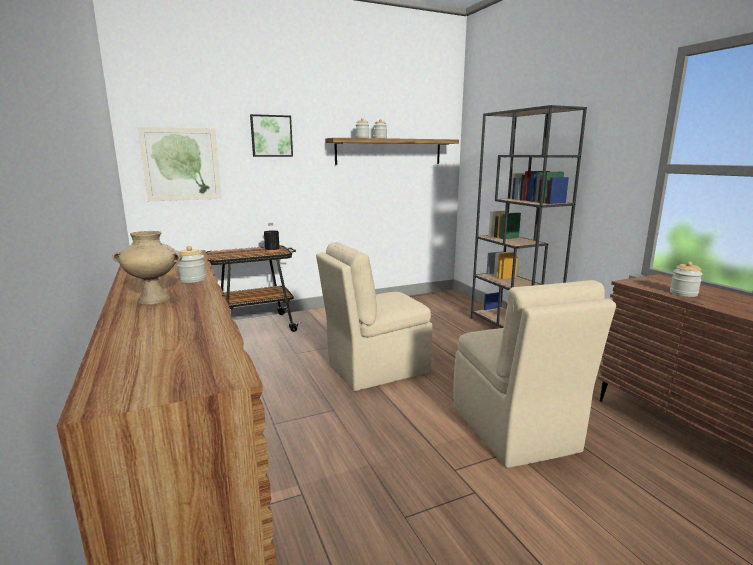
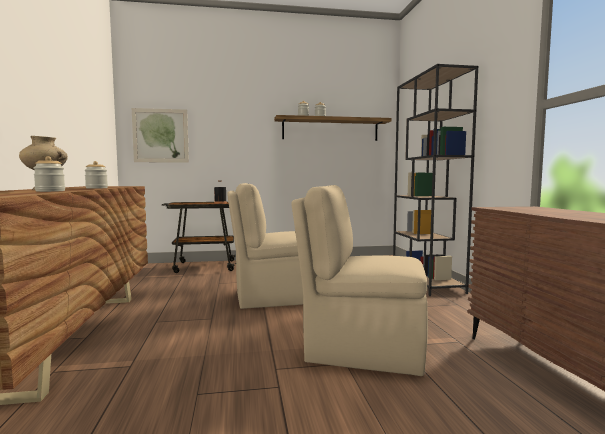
camera: 15 degrees right, 10 degrees down
picture [250,114,293,157] -> none
beige chair [453,280,616,468] -> beige chair turned 105 degrees clockwise [291,185,428,376]
jar [670,261,703,297] -> jar moved to [33,156,65,192]

